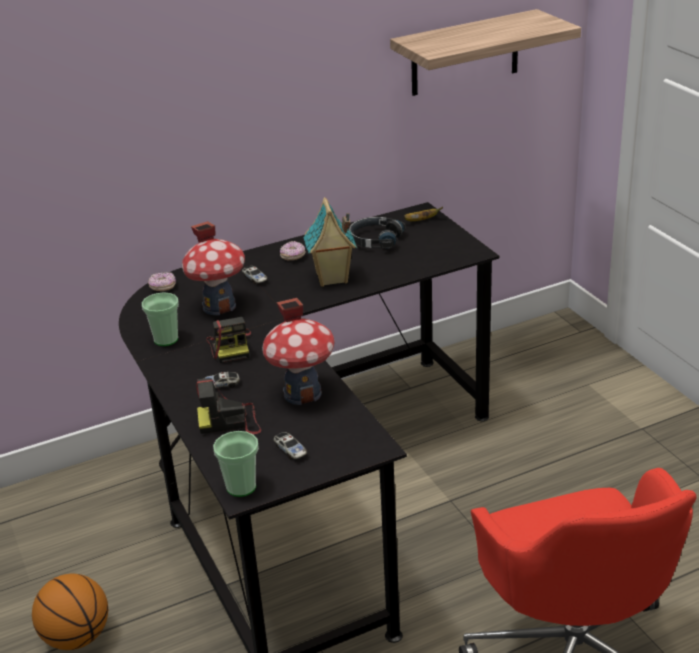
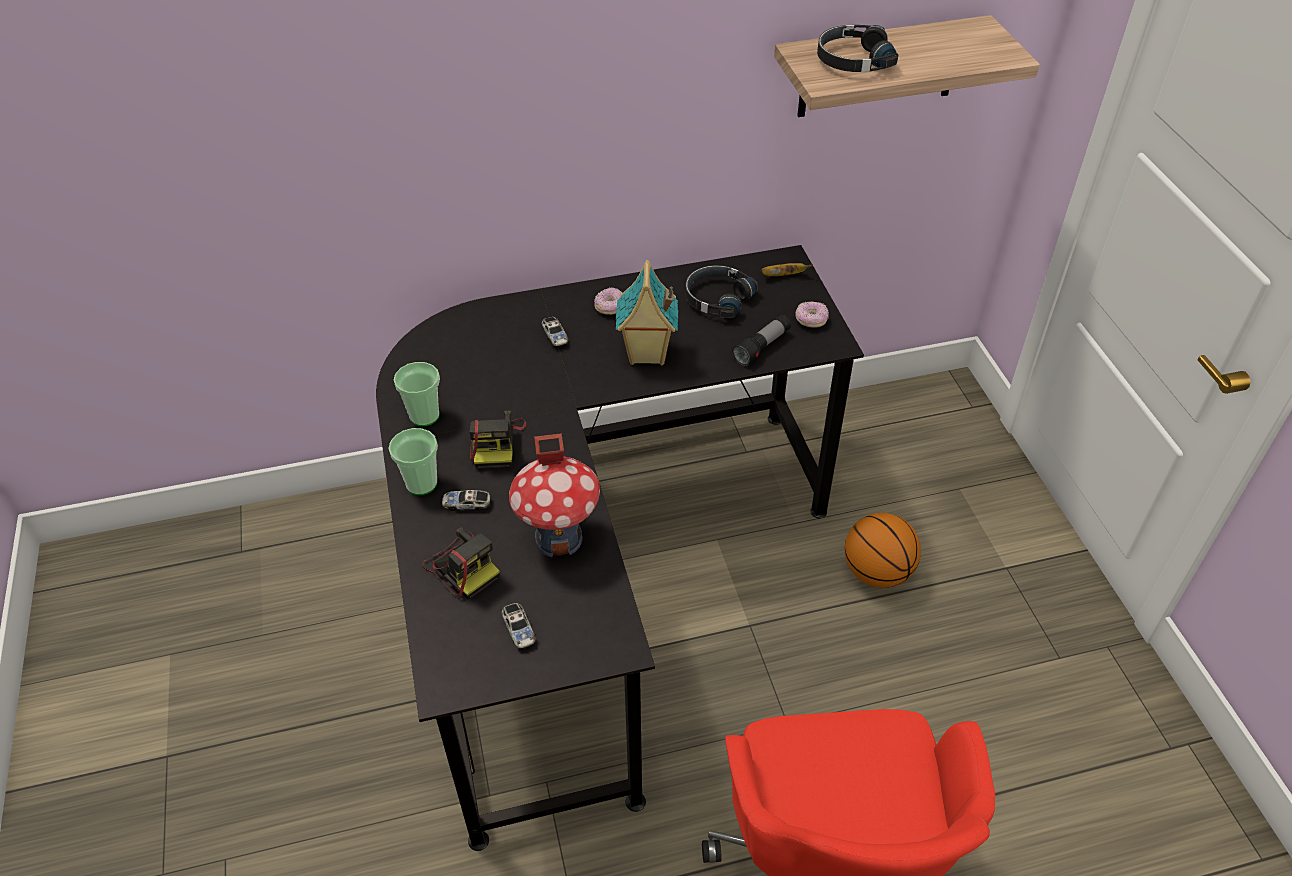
camera: 10 degrees right, 15 degrees up
basketball [32,574,108,650] -> basketball moved to [845,513,921,588]
donut [148,272,176,291] -> donut moved to [795,301,829,328]
toy house [182,221,245,315] -> none
camera [196,378,261,434] -> camera turned 135 degrees counterclockwise [422,527,500,600]
cup [213,431,259,497] -> cup moved to [388,428,438,495]
none -> flashlight [732,315,791,366]
none -> black headphones [817,25,898,72]

